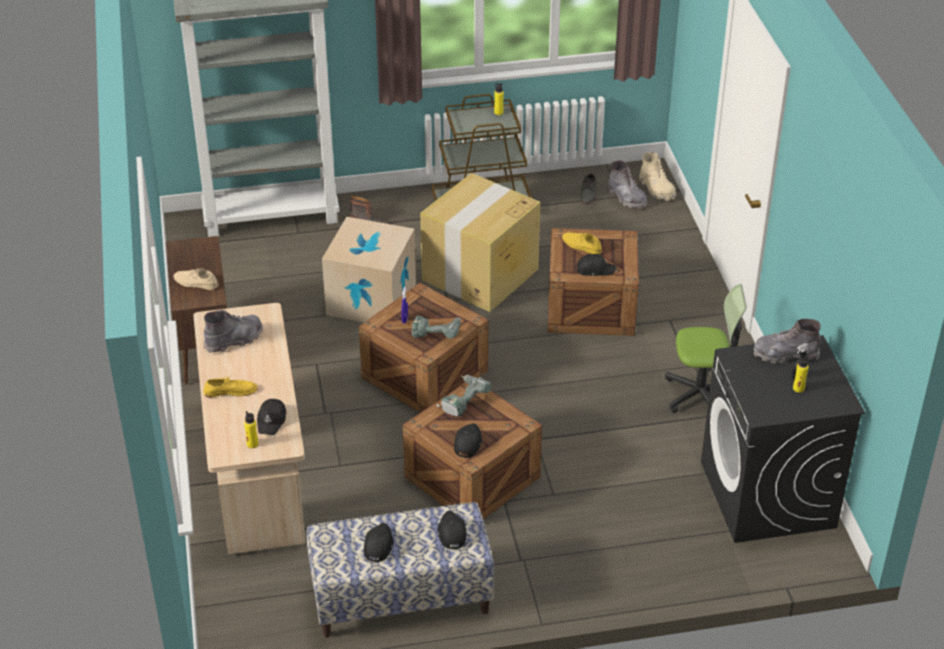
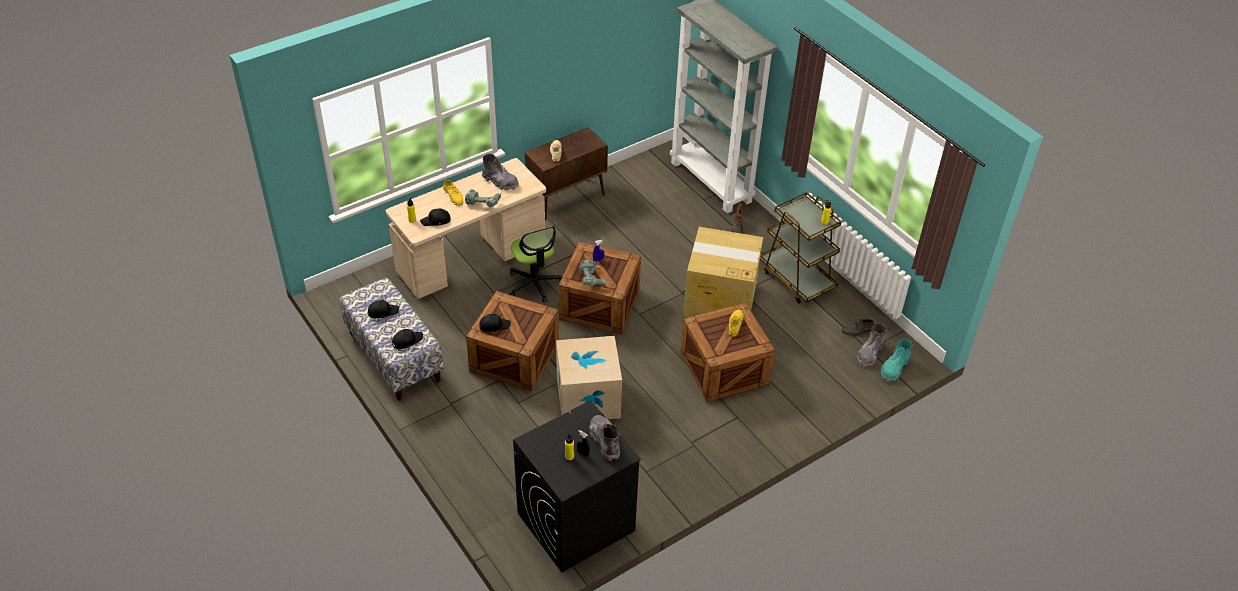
camera: 65 degrees right, 5 degrees up
cardboard box [322,217,416,322] -> cardboard box moved to [556,336,622,419]
power drill [437,374,491,416] -> power drill moved to [465,189,501,208]
black cap [576,254,617,276] -> none
beige boot [639,152,676,201] -> turquoise boot [881,338,913,382]
office chair [665,284,746,413] -> office chair moved to [509,226,562,303]

